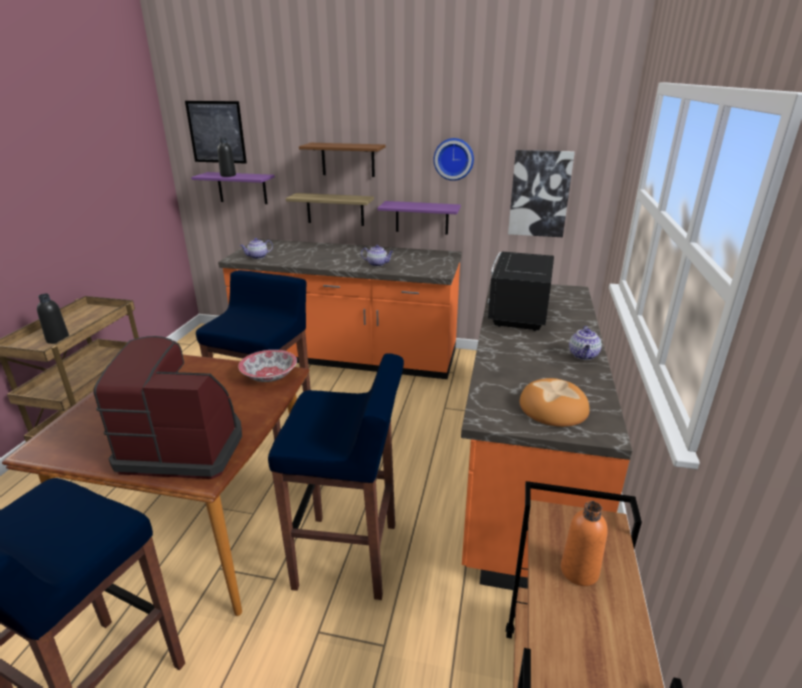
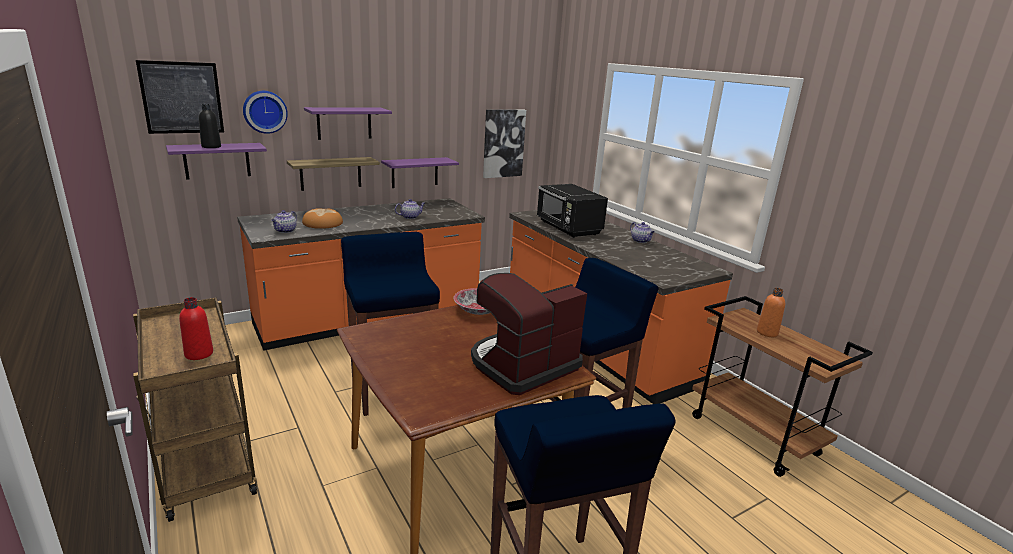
camera: 45 degrees left, 5 degrees down
black bottle [37,294,69,344] -> red bottle [179,297,213,360]
brown shelf [299,143,386,177] -> purple shelf [304,107,392,140]
wall clock [434,138,474,181] -> wall clock moved to [243,91,288,134]
bread [520,378,590,427] -> bread moved to [302,208,343,229]

